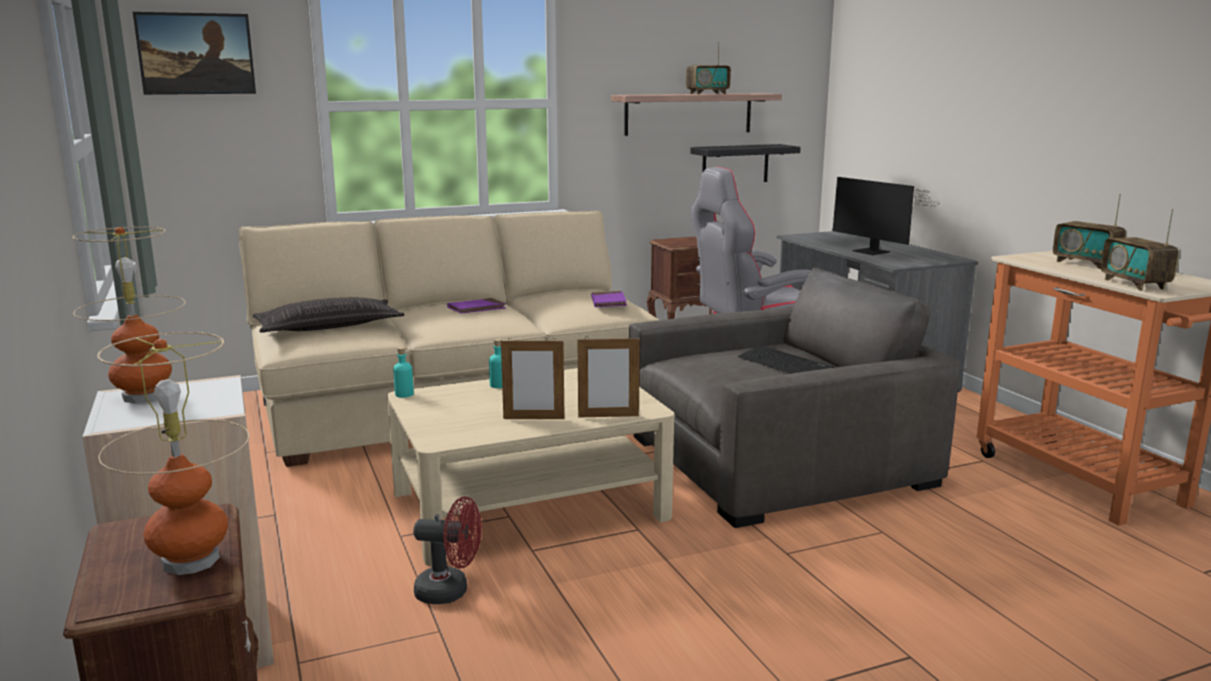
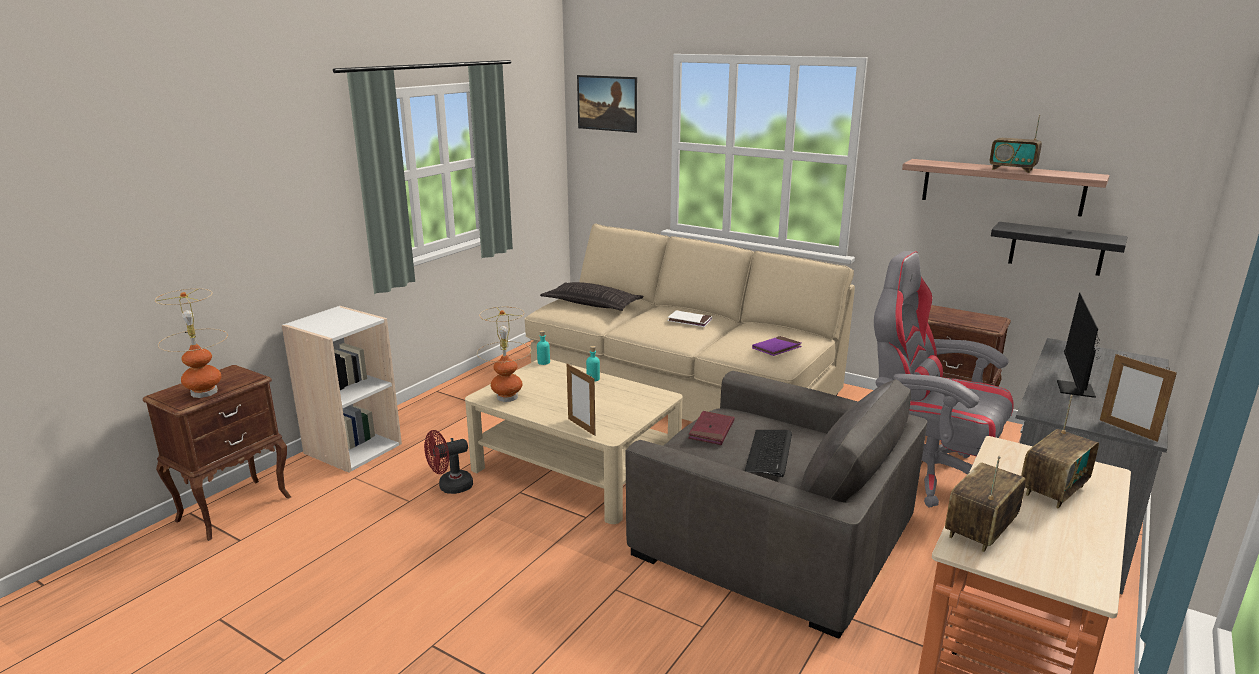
camera: 55 degrees right, 5 degrees up
table lamp [72,227,186,404] -> table lamp moved to [477,307,531,402]
red fan [413,497,482,604] -> red fan turned 90 degrees clockwise [424,430,473,494]
purple book [447,298,506,314] -> white book [667,310,712,327]
picture frame [501,338,565,419] -> picture frame moved to [1100,354,1177,442]
radio [1053,194,1126,269] -> radio turned 150 degrees counterclockwise [1021,395,1099,509]
none -> red book [688,411,735,445]

